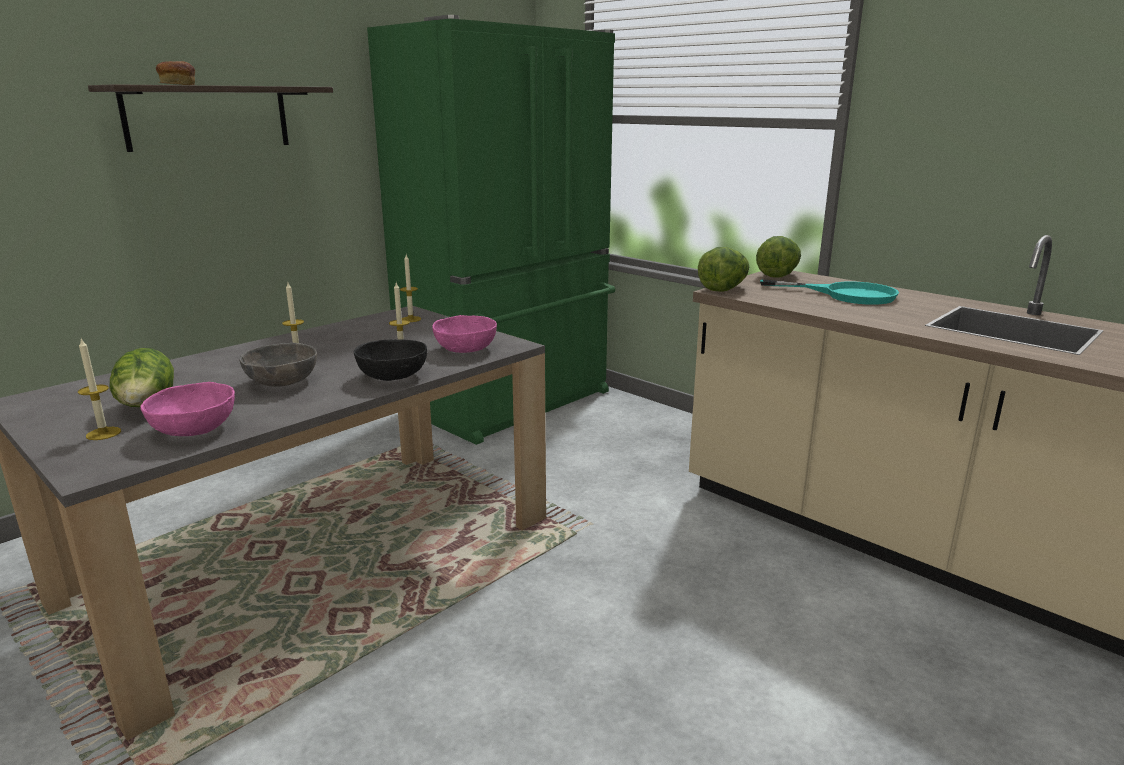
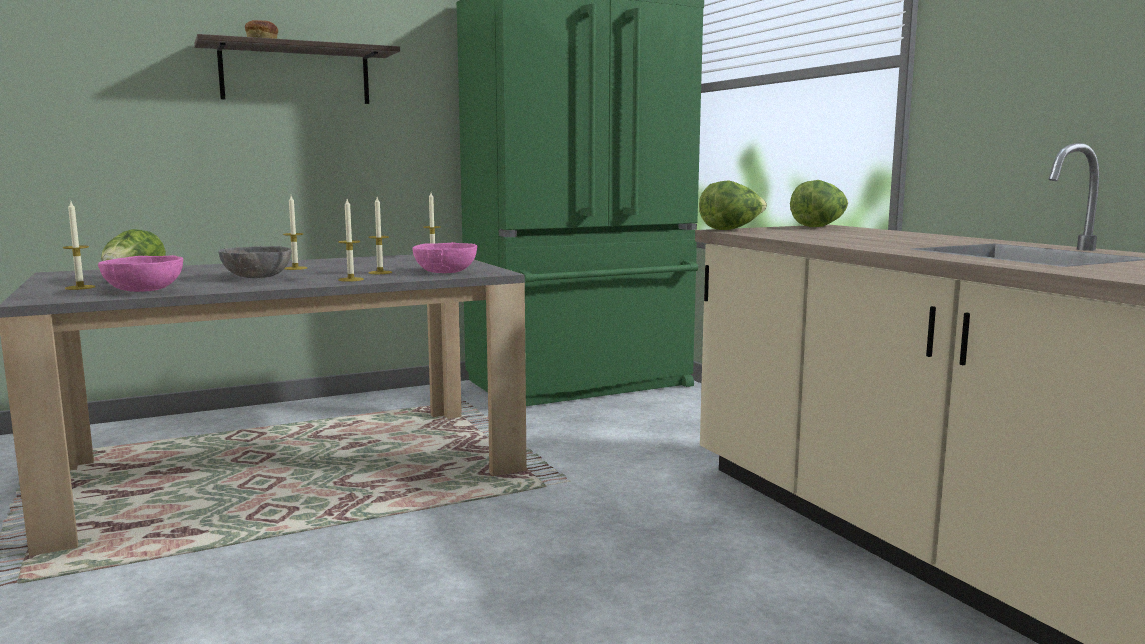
camera: 20 degrees right, 10 degrees down
black bowl [354,339,427,381] -> candle [338,199,364,282]
turquoise frying pan [760,279,899,305] -> none

